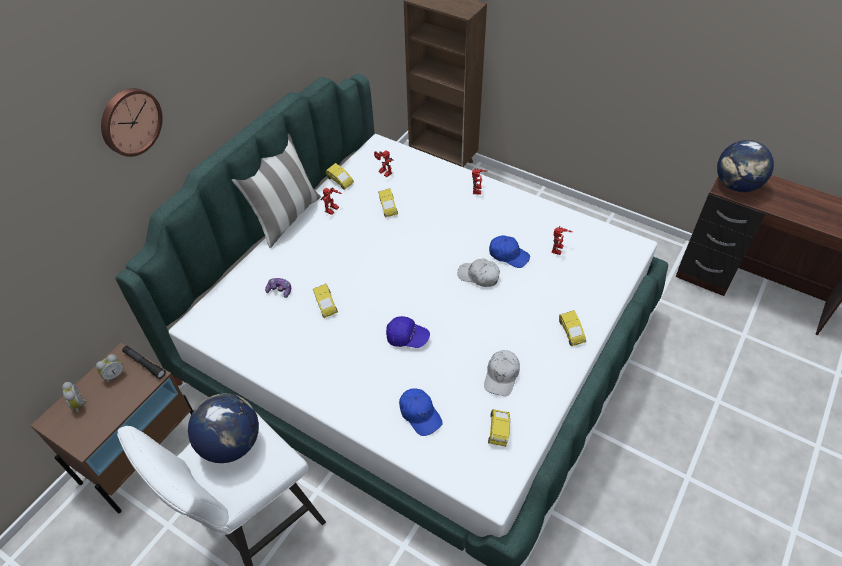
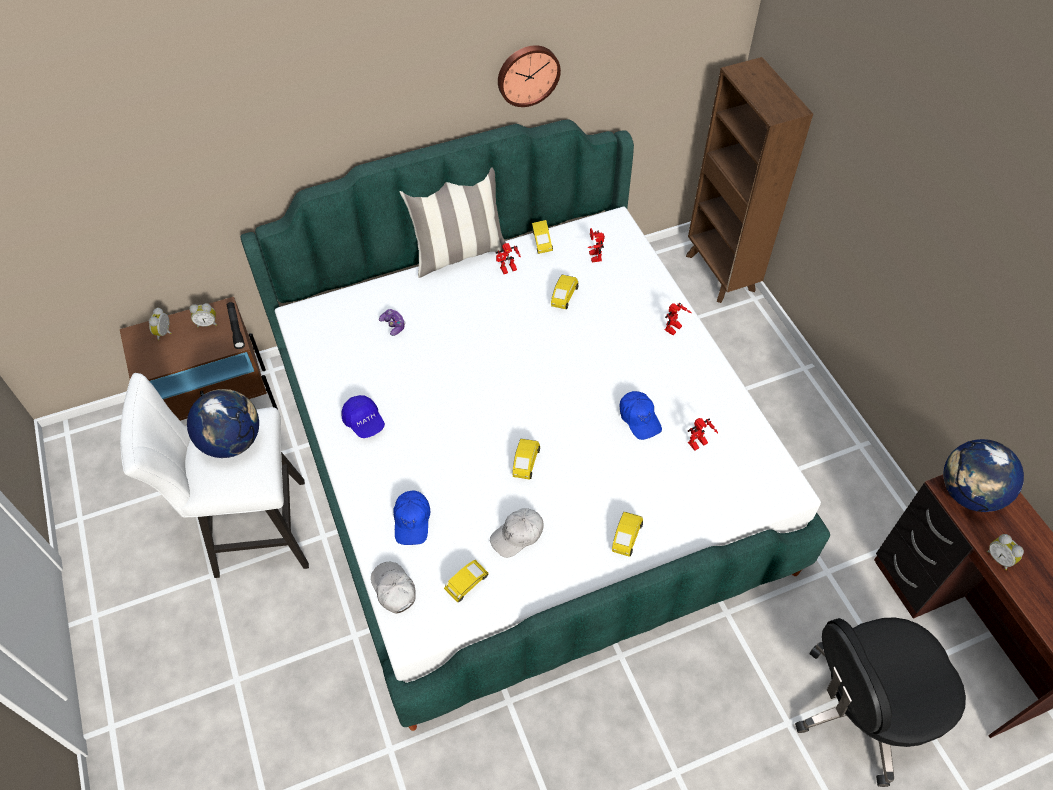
camera: 35 degrees right, 5 degrees up
wall clock [101,88,163,157] -> wall clock moved to [498,45,561,107]
yellow toy car [313,284,338,318] -> yellow toy car moved to [512,439,540,480]
blue cap [386,316,430,348] -> blue cap moved to [341,395,385,438]
white cap [458,258,500,287] -> white cap moved to [371,562,415,614]
none -> black office chair [795,618,966,787]
none -> alarm clock [987,534,1024,570]

